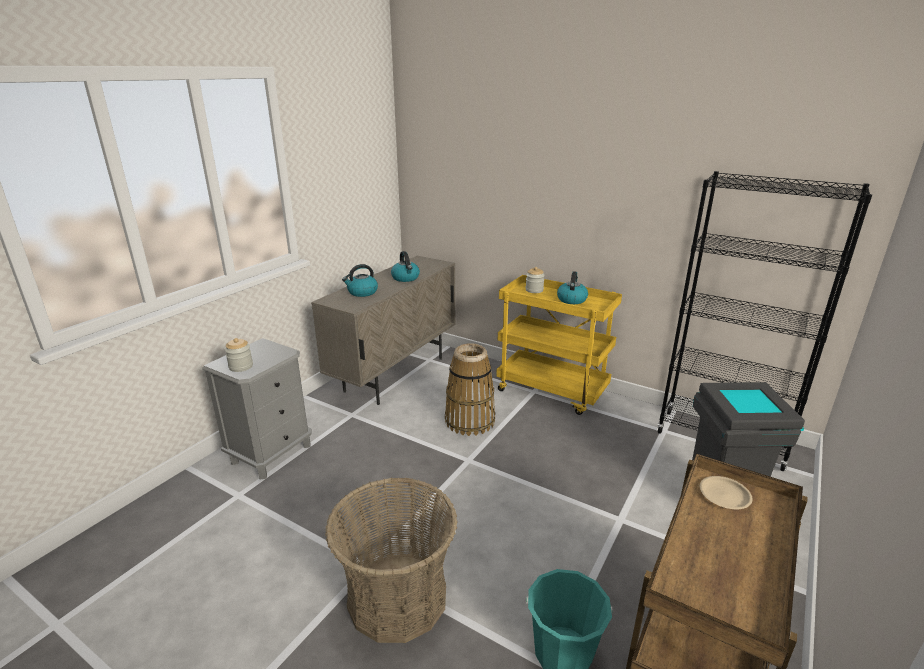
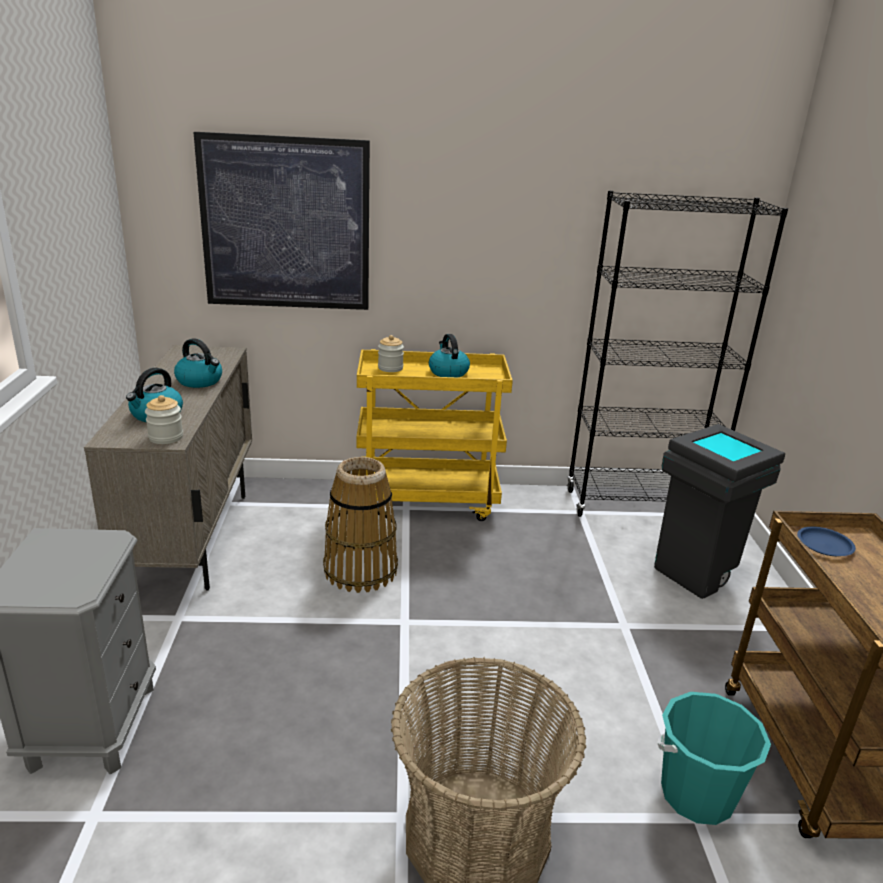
camera: 35 degrees left, 0 degrees up
jar [225,338,253,372] -> jar moved to [145,395,183,444]
beige plate [700,476,752,509] -> blue plate [797,527,856,556]
none -> picture [193,132,370,310]

